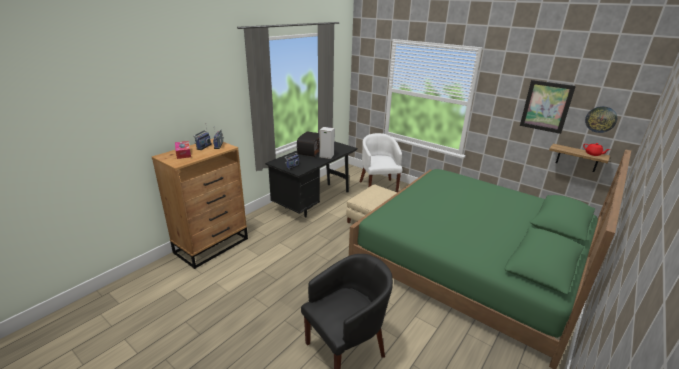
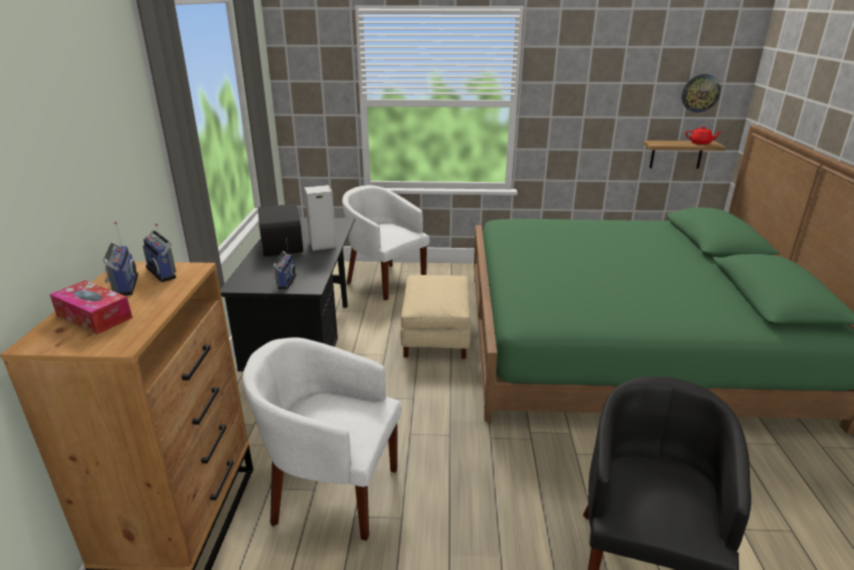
camera: 35 degrees left, 0 degrees up
picture [520,80,576,134] -> none
none -> white armchair [242,337,402,541]

